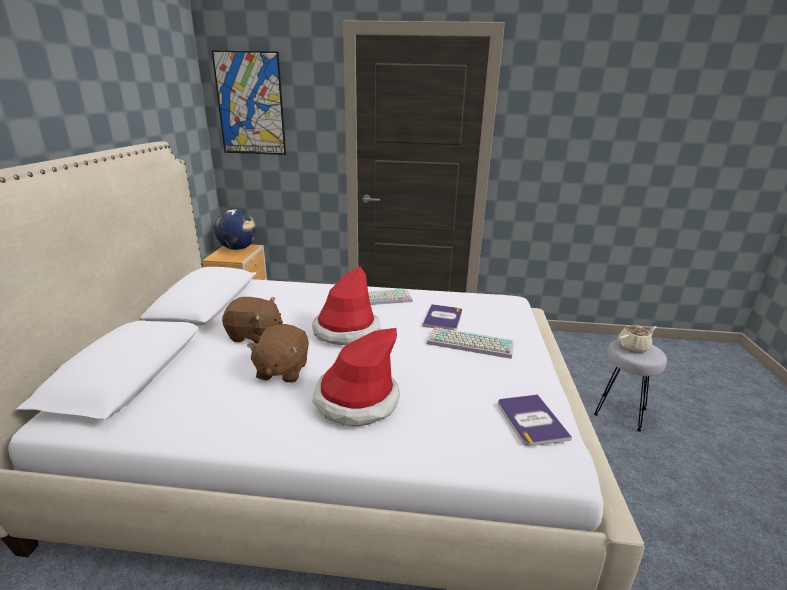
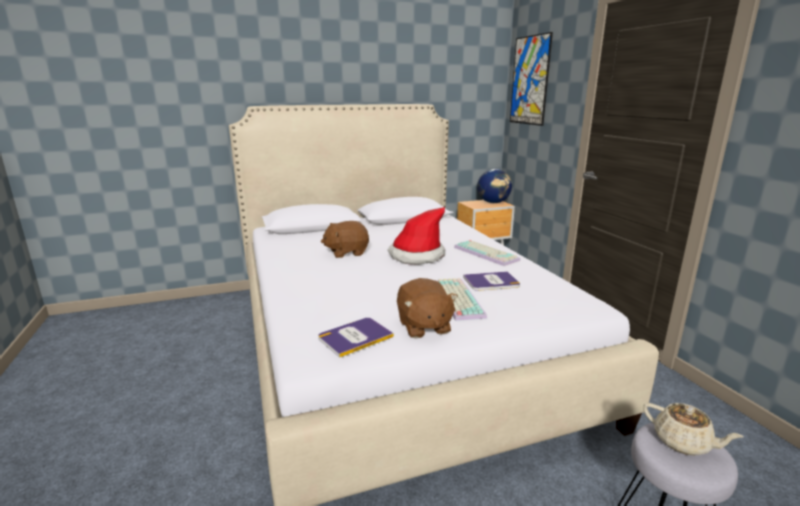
camera: 65 degrees right, 5 degrees down
brown plush toy [222,297,283,344] -> brown plush toy moved to [397,278,458,338]
hat [313,328,400,426] -> none

